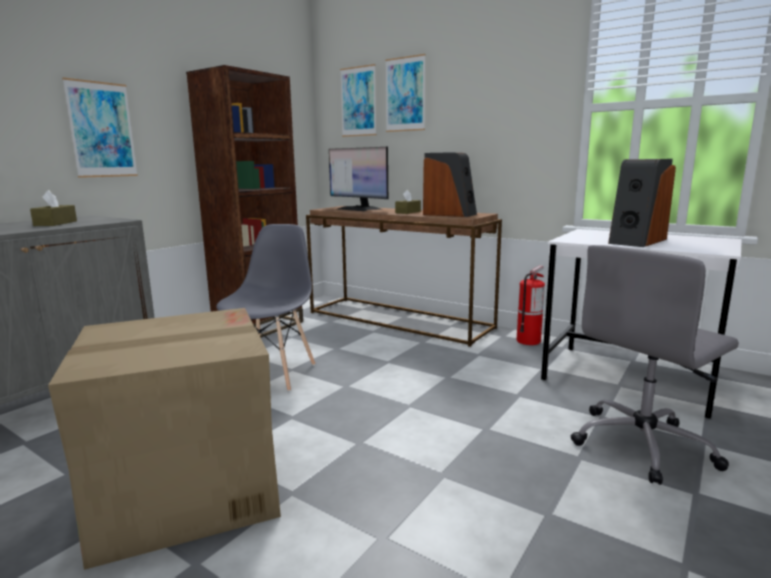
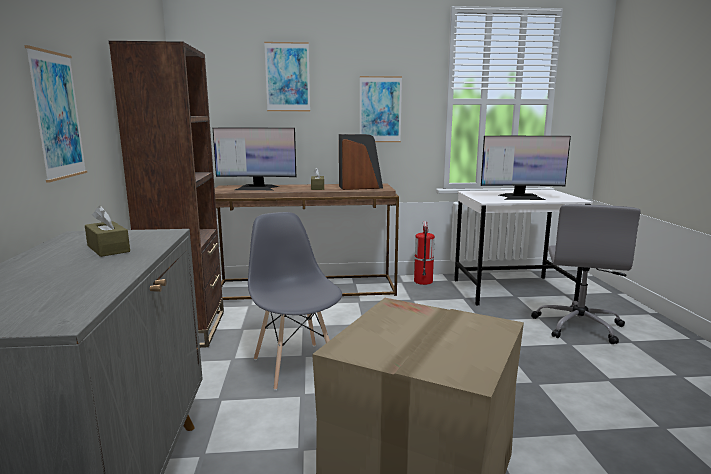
camera: 40 degrees left, 0 degrees up
picture [340,64,376,137] -> picture moved to [360,76,402,142]
speaker [608,159,676,247] -> monitor [481,136,571,200]

